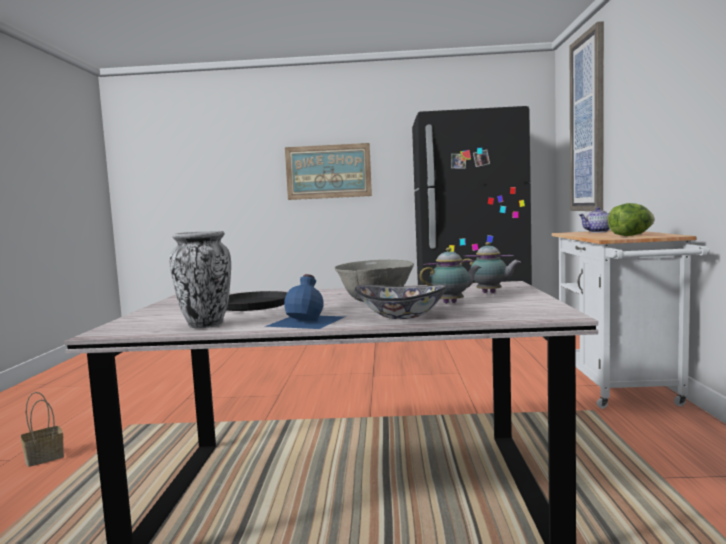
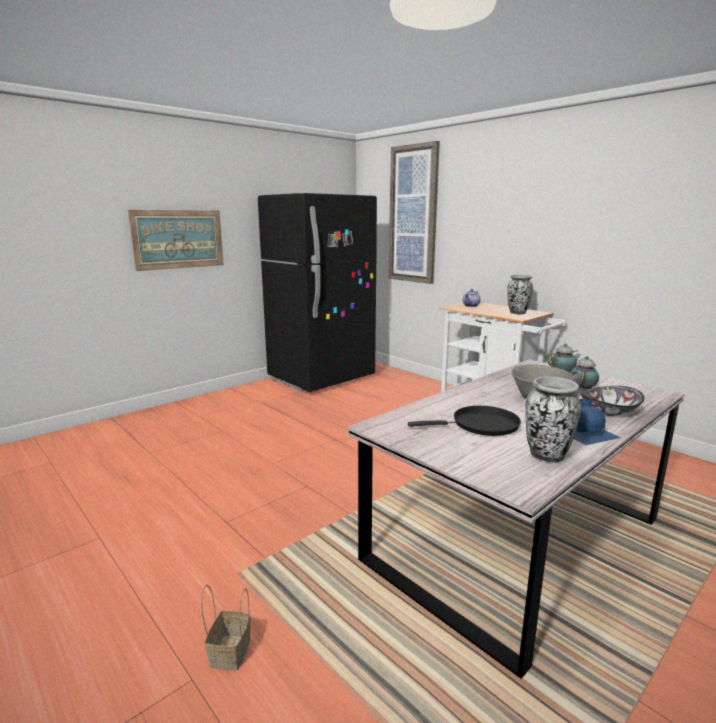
camera: 45 degrees left, 10 degrees up
lettuce [608,203,655,236] -> vase [507,275,533,314]

